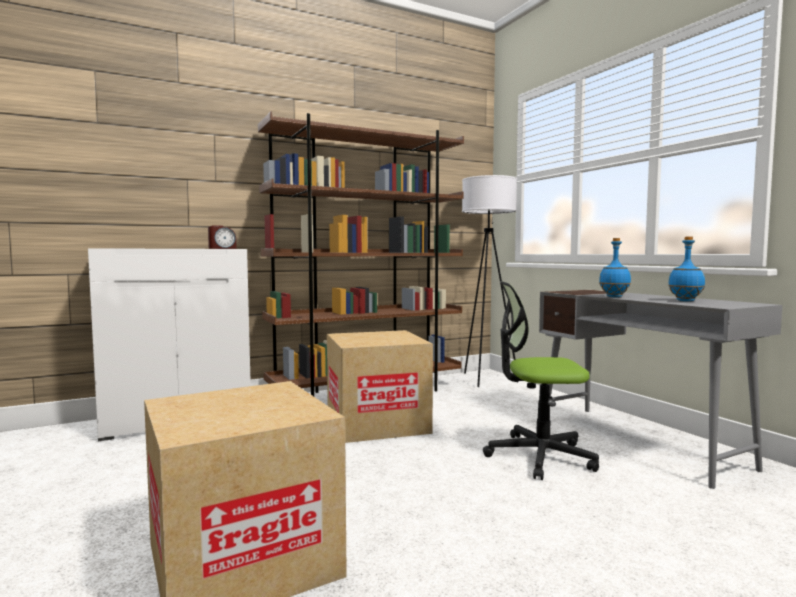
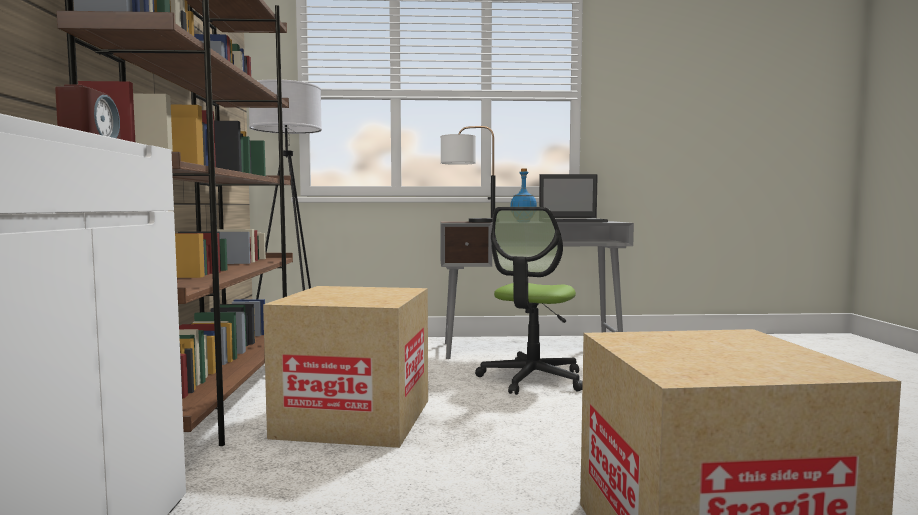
camera: 65 degrees left, 0 degrees up
blue bottle [668,236,705,301] -> laptop [539,174,608,222]
none -> table lamp [441,126,495,223]

